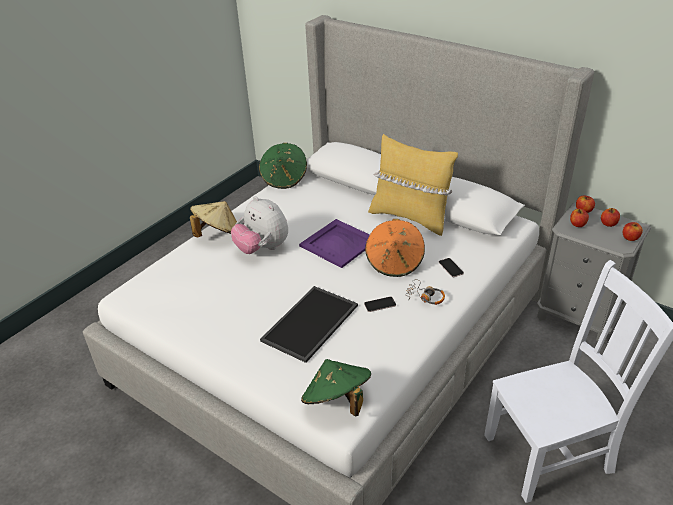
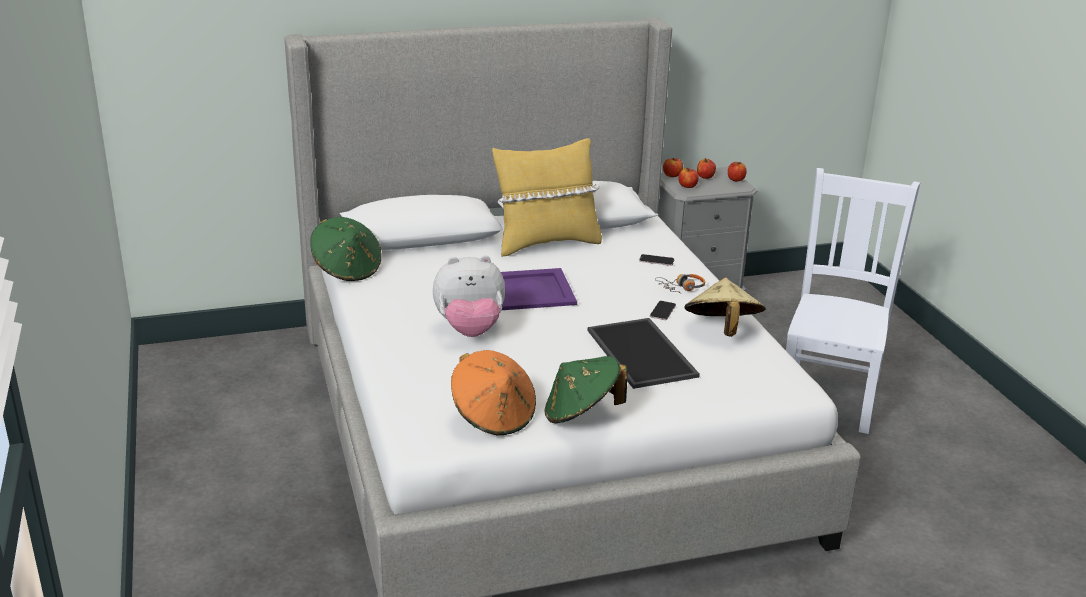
camera: 55 degrees left, 10 degrees down
beige hat [190,201,237,237] -> beige hat moved to [685,278,766,337]
green hat [301,359,371,417] -> green hat moved to [544,356,628,423]
orange hat [365,219,425,277] -> orange hat moved to [451,350,536,435]

